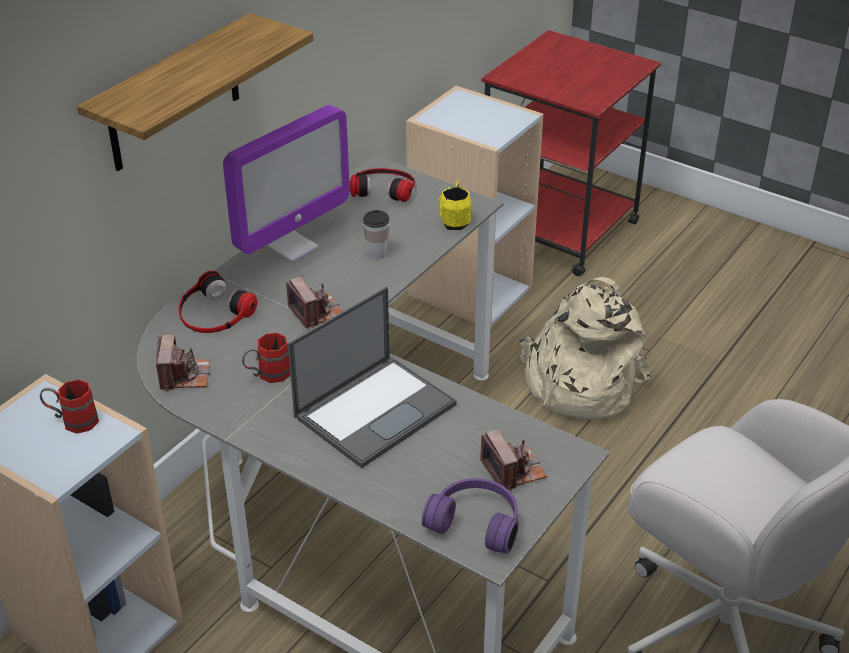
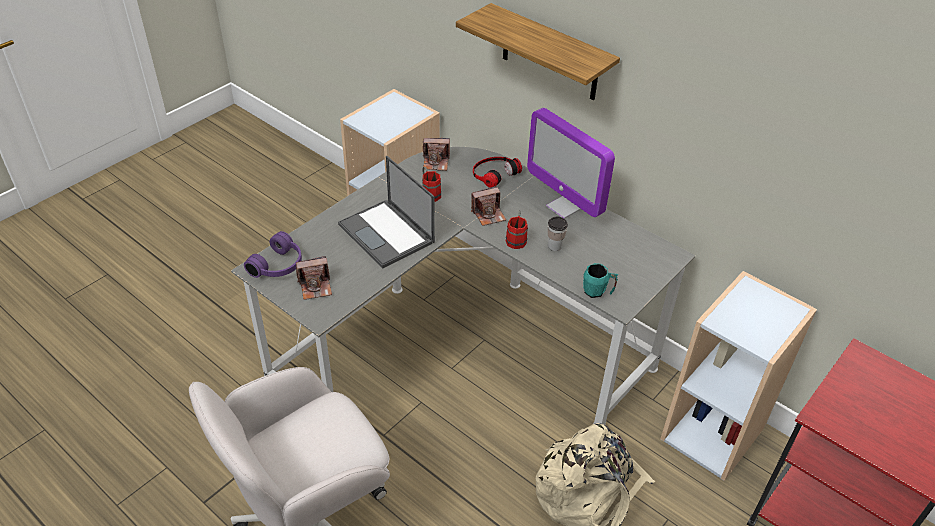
camera: 95 degrees right, 5 degrees up
red mug [40,379,99,434] -> red mug moved to [506,211,528,249]
headphones [349,168,415,202] -> none
yellow mug [438,180,472,230] -> turquoise mug [583,263,618,298]

